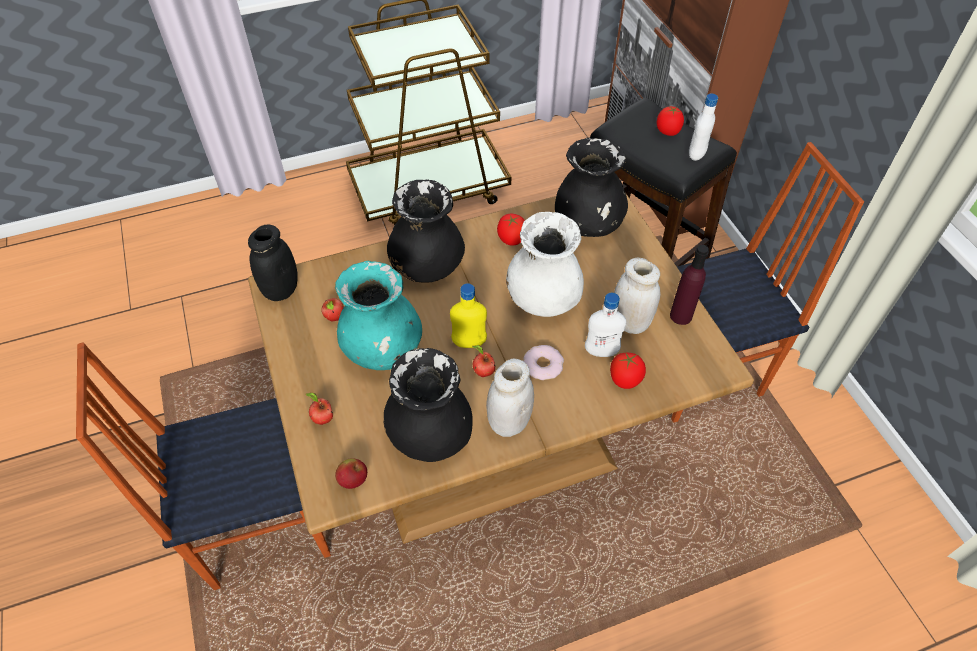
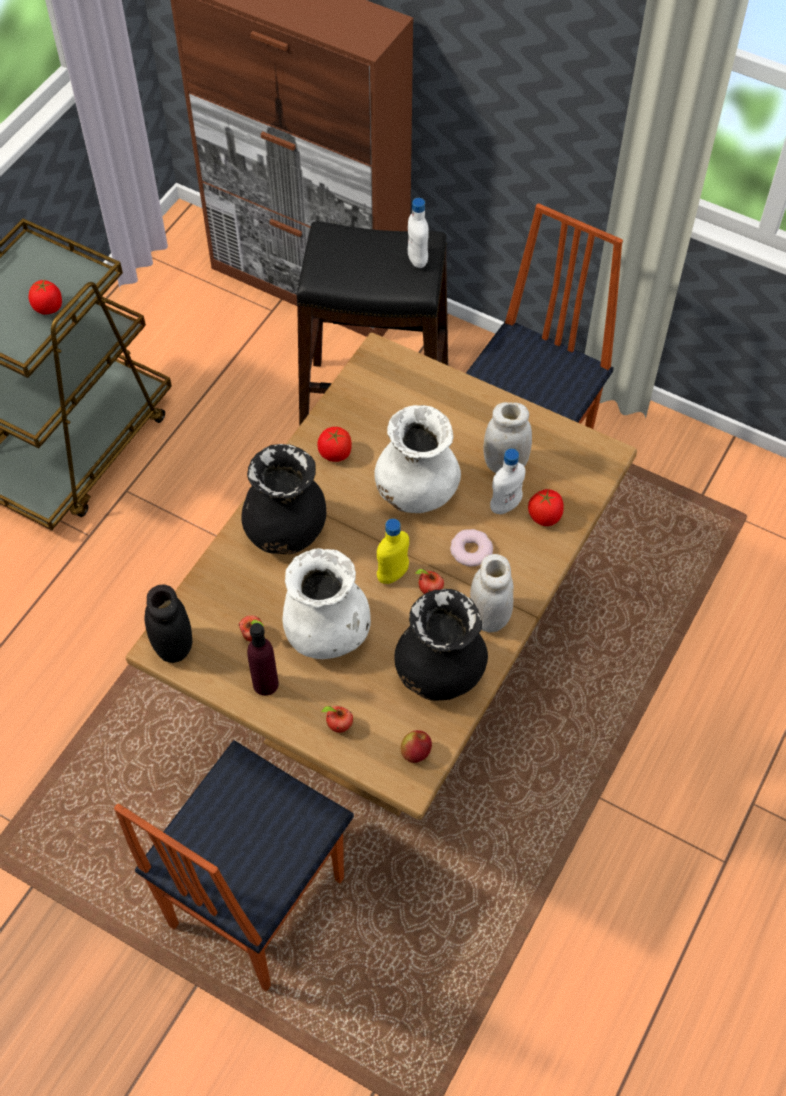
camera: 40 degrees left, 5 degrees up
turquoise vase [335,261,422,370] -> white vase [283,548,371,659]
black vase [555,138,628,237] -> none
tomato [657,106,684,136] -> tomato moved to [28,279,62,315]
purple bottle [670,245,709,325] -> purple bottle moved to [247,623,279,696]

